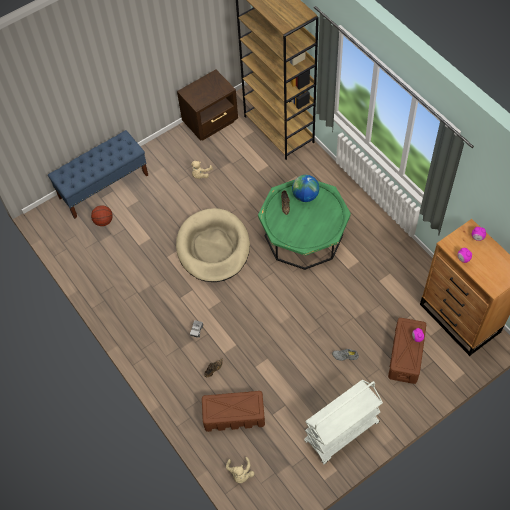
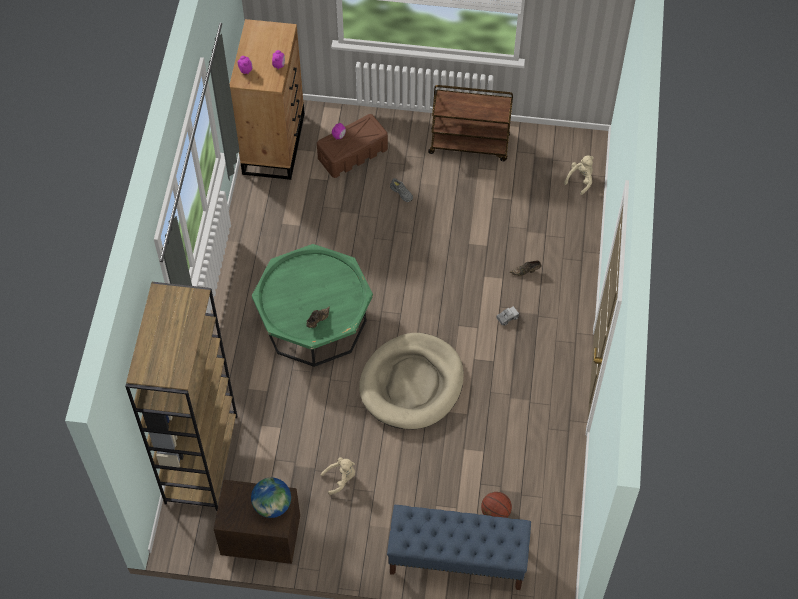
camera: 140 degrees left, 0 degrees up
brown storage box [202,391,265,432] -> none
globe [292,175,319,202] -> globe moved to [251,478,291,518]
white cart [304,380,383,465] -> brown cart [428,85,513,161]

